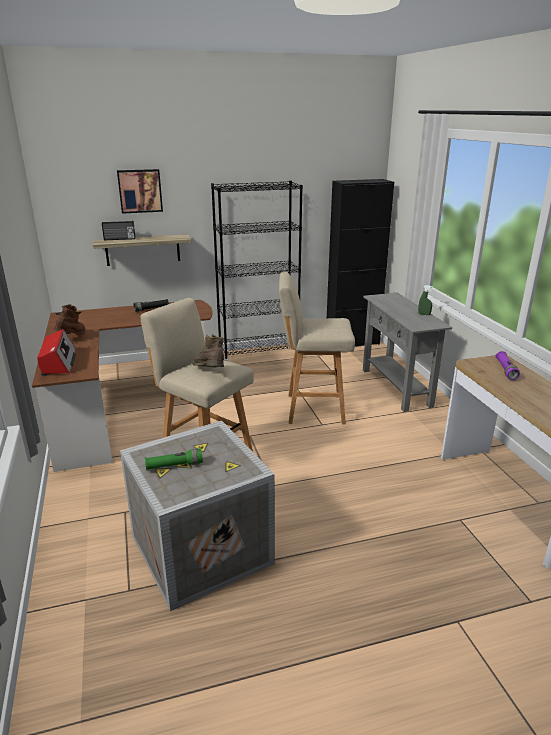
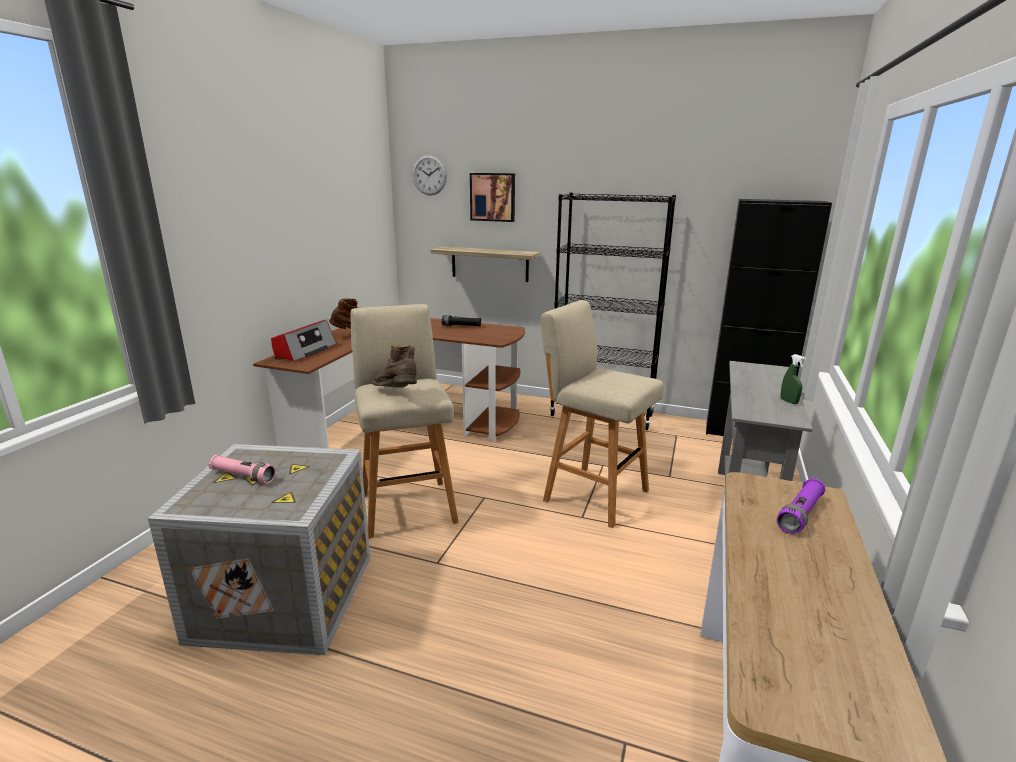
camera: 35 degrees right, 5 degrees down
radio [102,221,135,240] -> none
green flashlight [145,448,203,470] -> pink flashlight [208,455,276,483]
brown boot [192,334,224,368] -> brown boot turned 45 degrees counterclockwise [373,345,417,388]
none -> wall clock [412,155,447,195]

